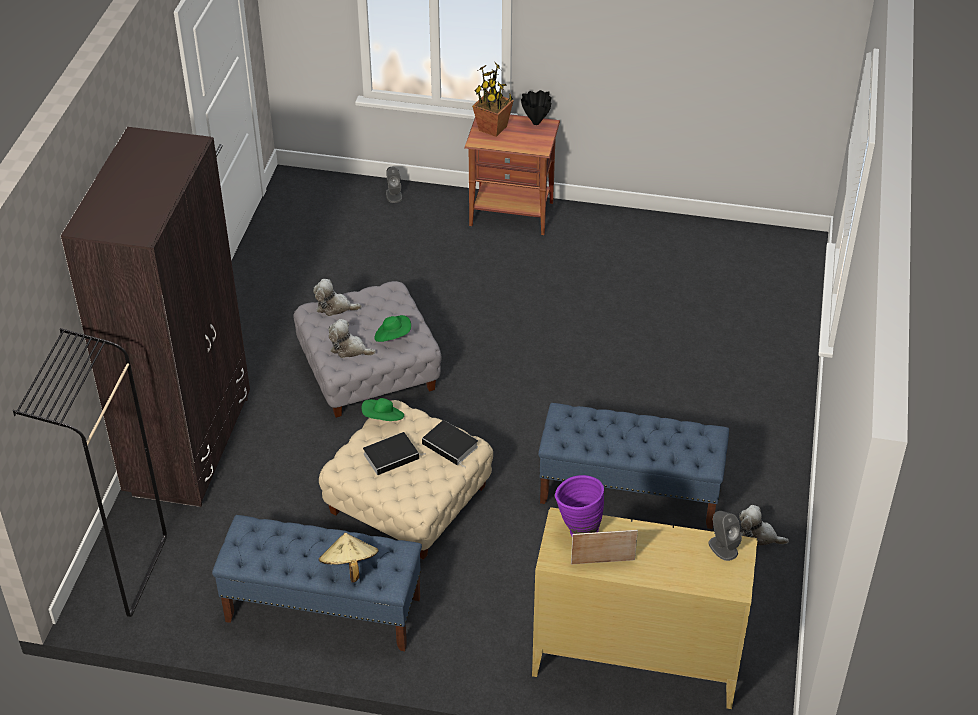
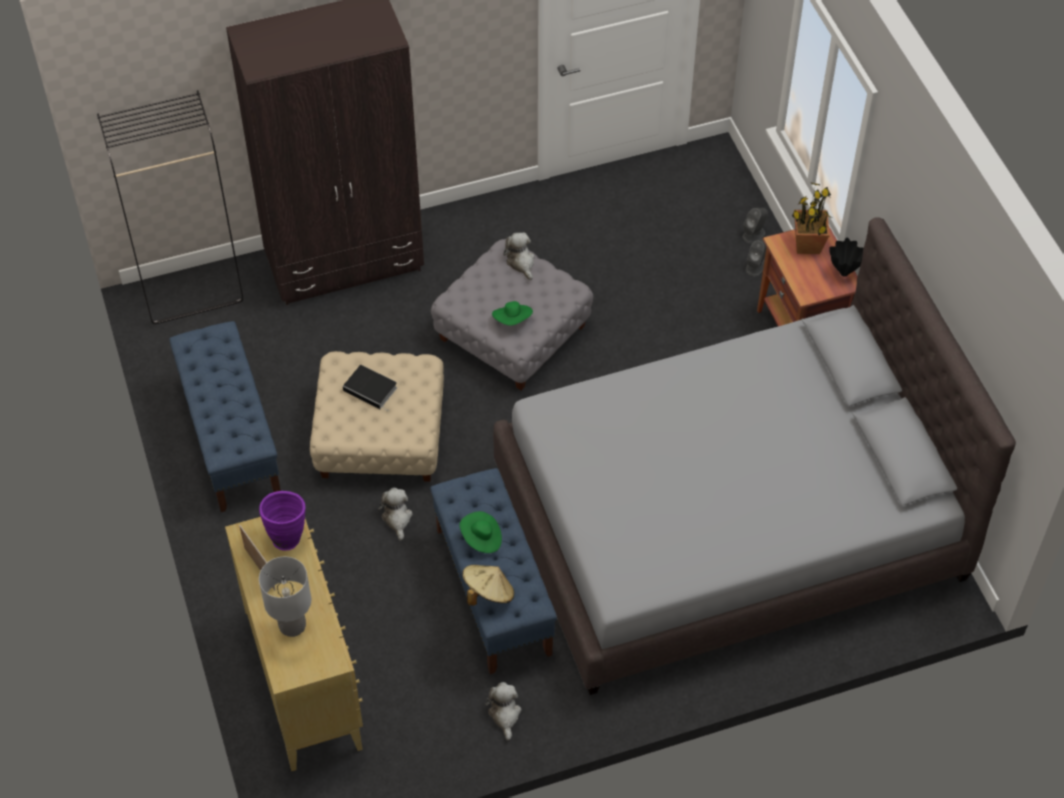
camera: 60 degrees right, 10 degrees up
beige hat [319,533,379,582] -> beige hat moved to [462,565,514,606]
plush toy [329,319,376,358] -> plush toy moved to [378,488,413,541]
green hat [362,398,404,421] -> green hat moved to [460,511,502,553]
book [422,420,478,468] -> none
grey speaker [709,511,742,561] -> grey speaker moved to [746,238,767,277]
none -> grey table lamp [259,557,311,637]
none -> grey bed [493,217,1016,695]

